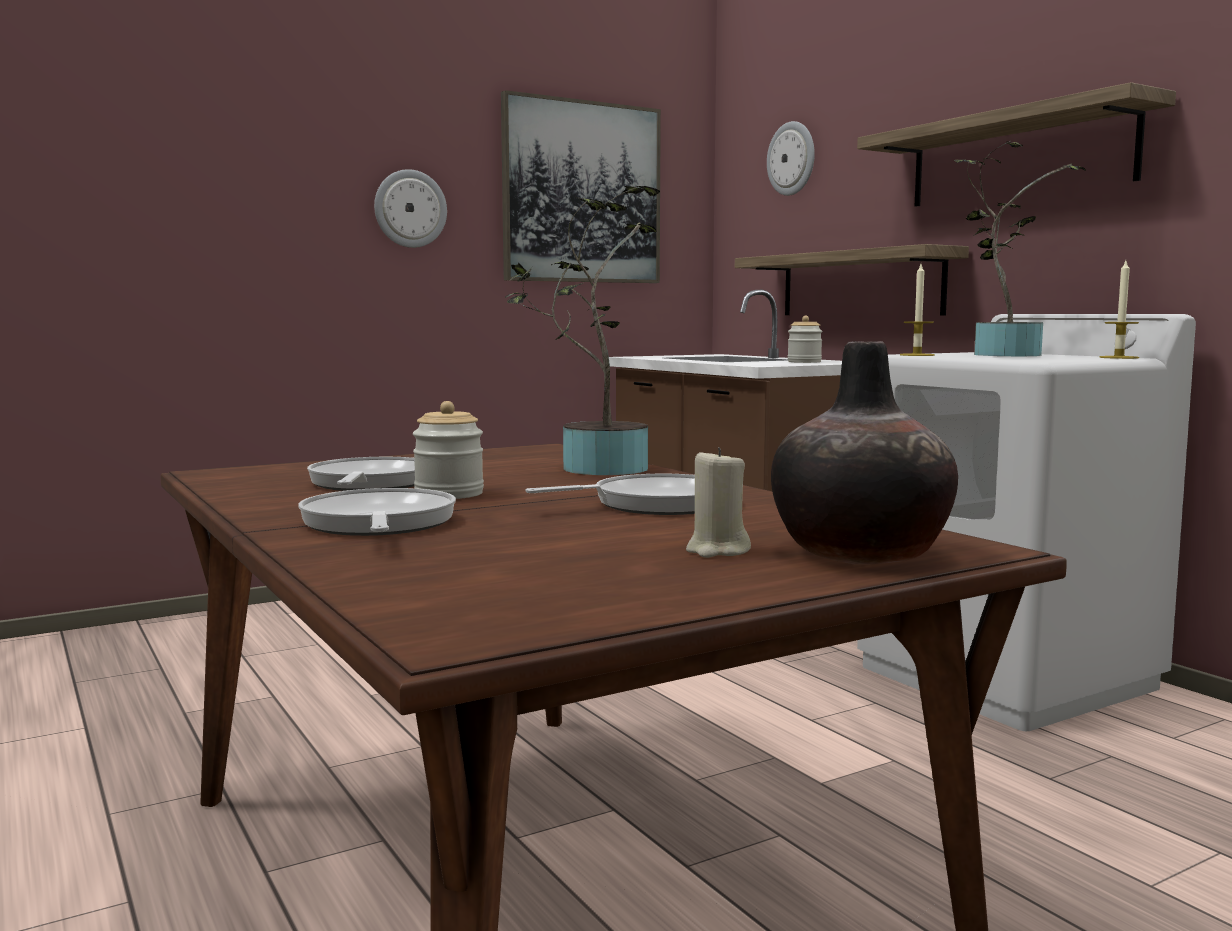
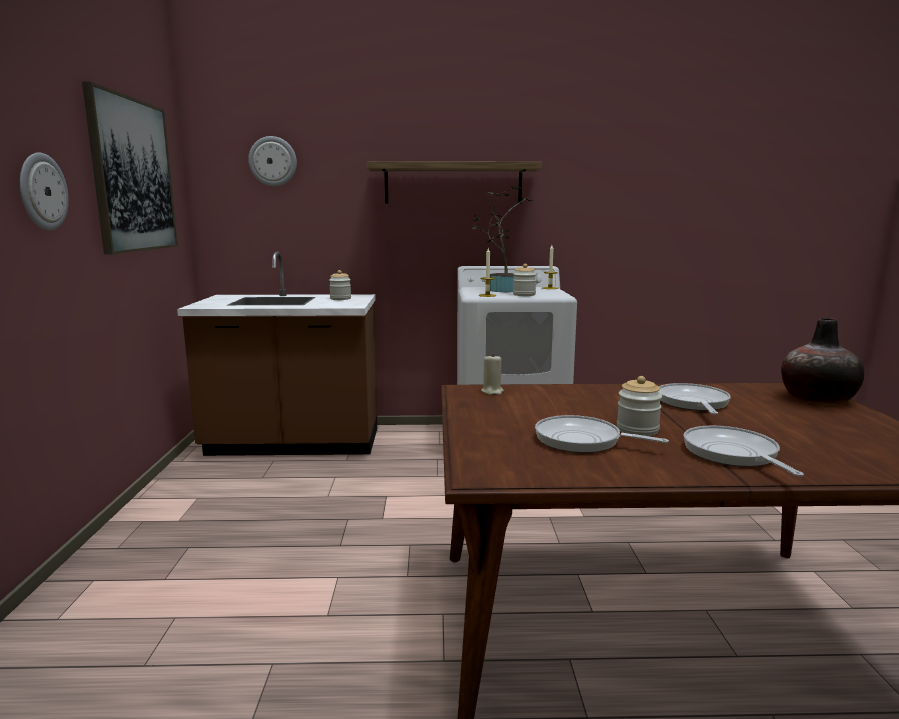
camera: 60 degrees left, 5 degrees up
frying pan [298,488,456,536] -> frying pan turned 60 degrees clockwise [683,426,804,477]
potted plant [505,185,660,475] -> none
beige candle [686,447,751,558] -> beige candle moved to [481,354,504,395]
shelf [735,244,969,316] -> none
none -> jar [513,264,537,296]

